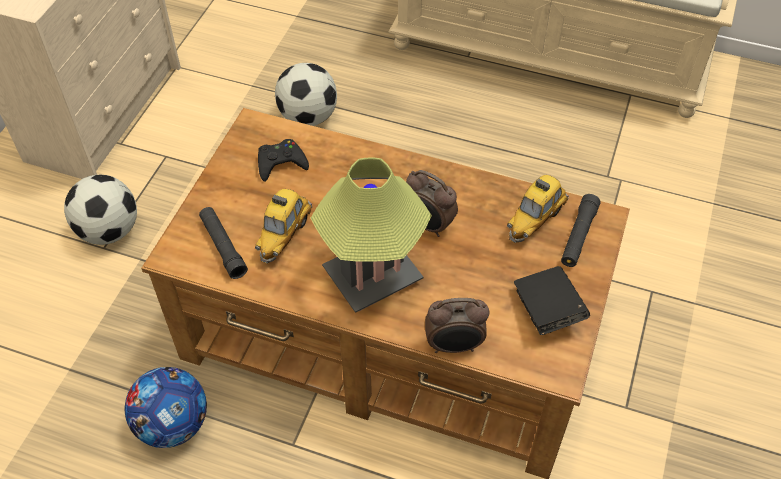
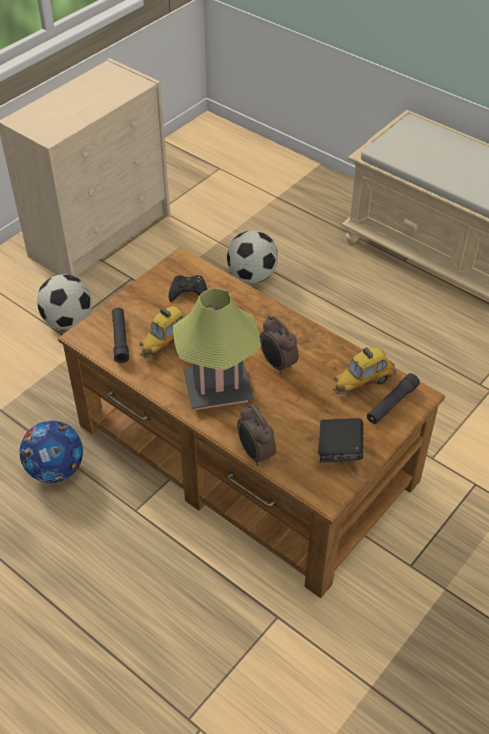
camera: 20 degrees right, 5 degrees down
alarm clock [425,298,490,353] -> alarm clock turned 45 degrees clockwise [237,403,276,466]

